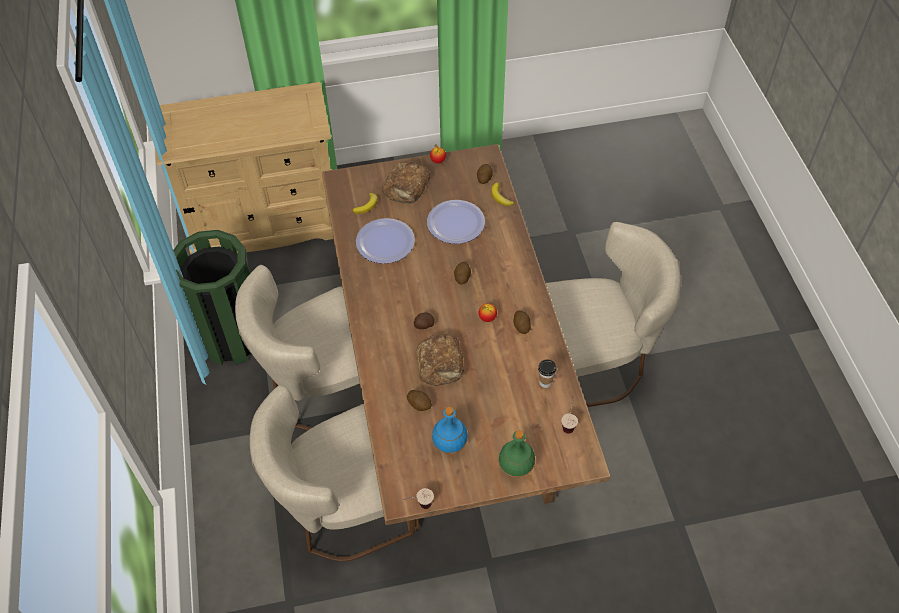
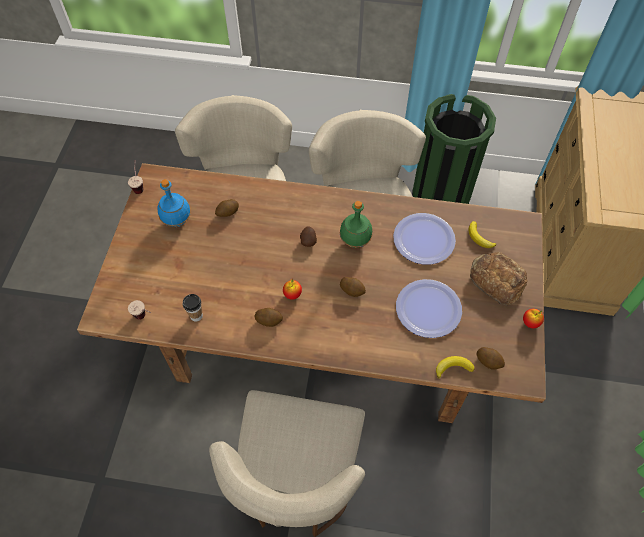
camera: 110 degrees right, 5 degrees up
bread [416,334,464,386] -> none
green bottle [498,430,535,478] -> green bottle moved to [340,201,372,248]

